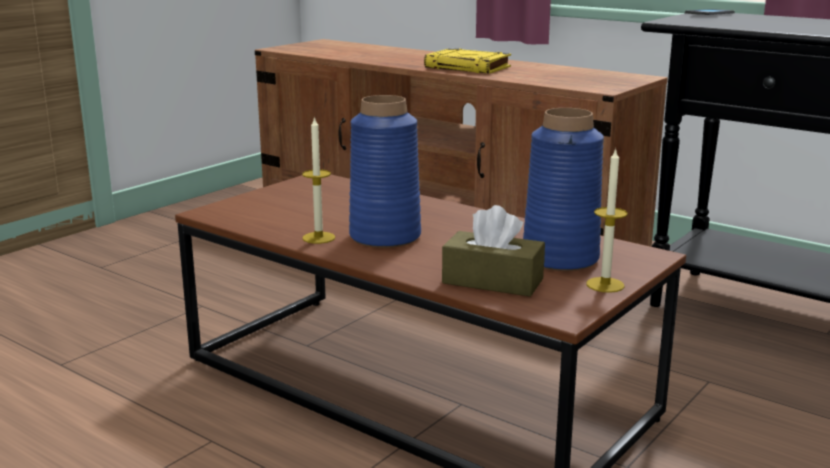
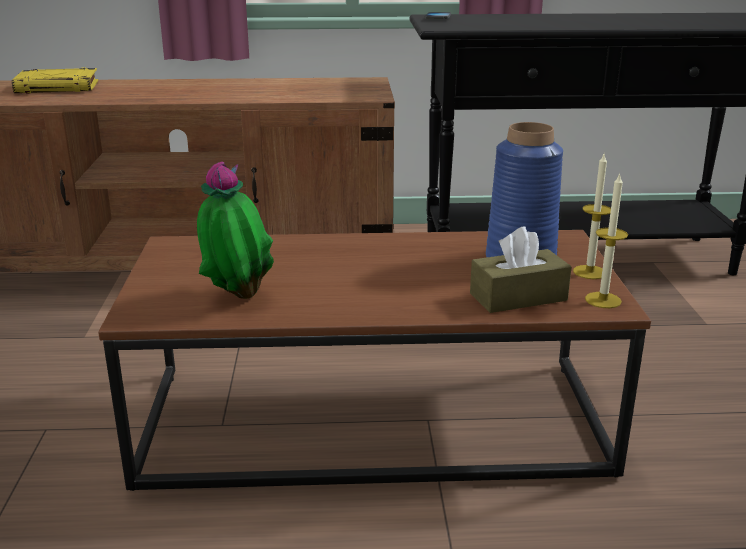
camera: 40 degrees left, 5 degrees up
candle [302,116,335,244] -> candle moved to [585,173,628,308]
blue vase [349,95,421,248] -> none
yellow book [424,48,511,74] -> yellow book moved to [12,68,98,94]
none -> potted plant [197,161,274,299]

